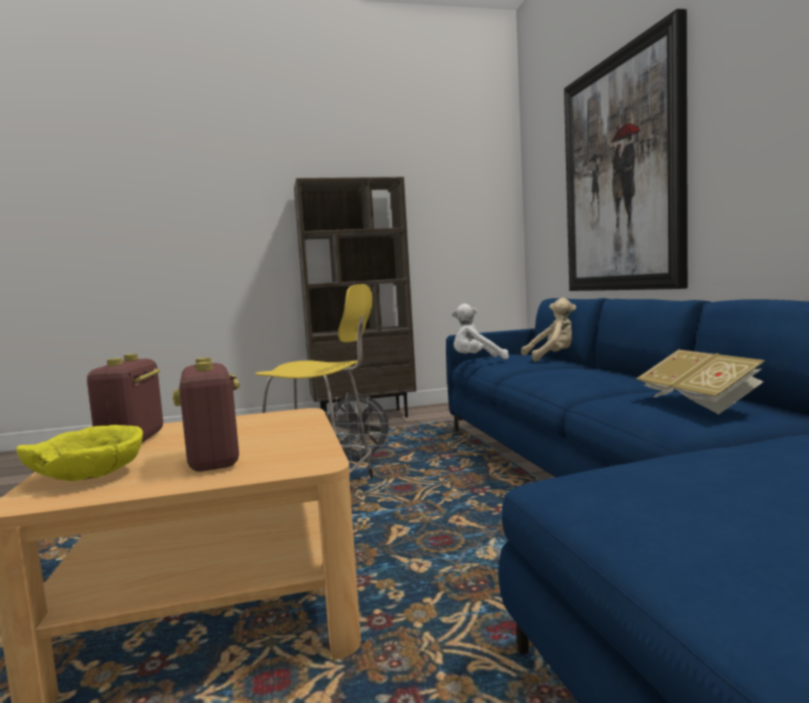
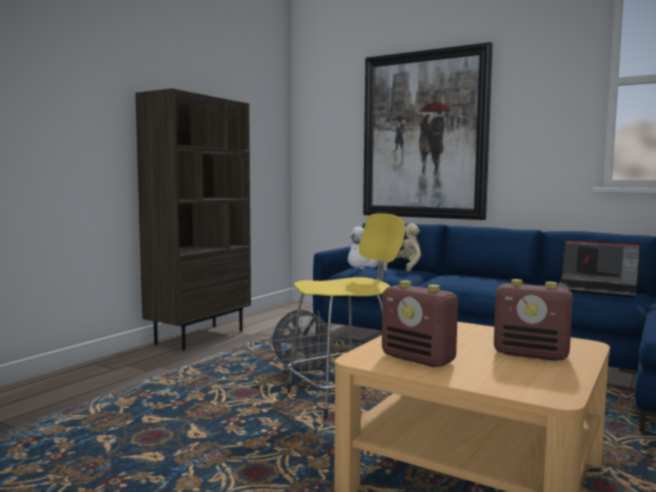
camera: 45 degrees left, 0 degrees up
yellow bowl [16,425,143,481] -> none
book [636,349,765,414] -> laptop [557,239,641,298]

